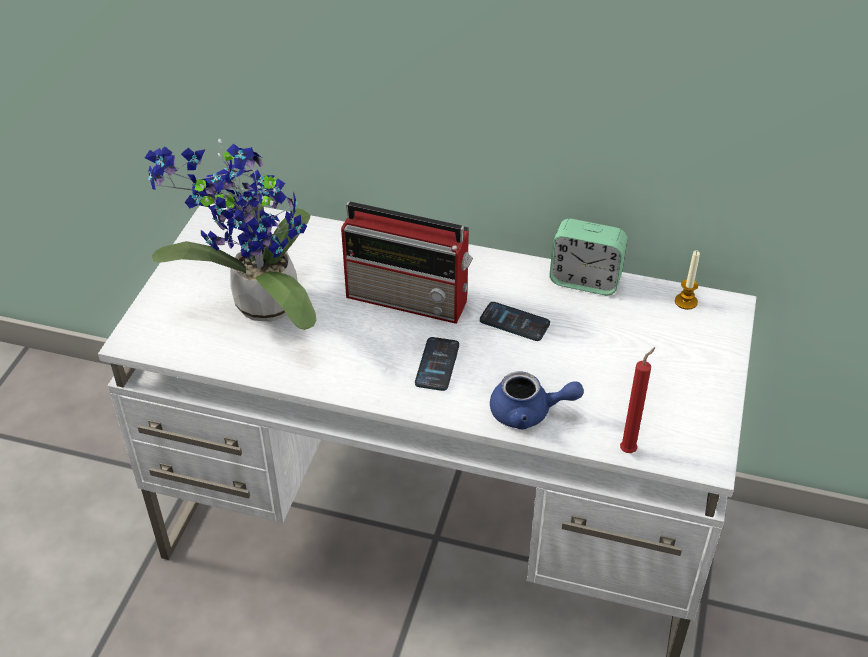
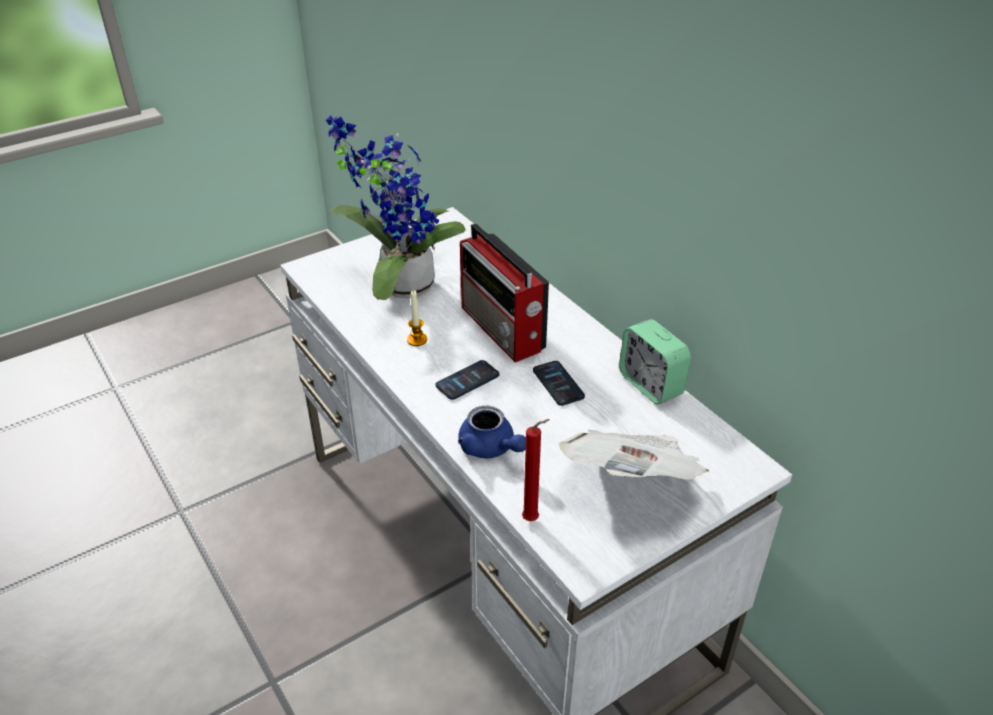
camera: 40 degrees right, 5 degrees down
candle [675,250,700,310] -> candle moved to [407,290,427,346]
none -> newspaper [559,430,709,480]

